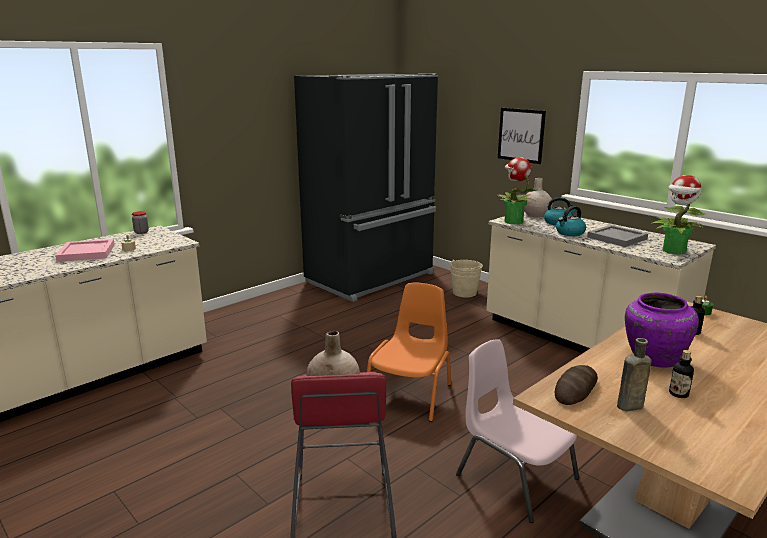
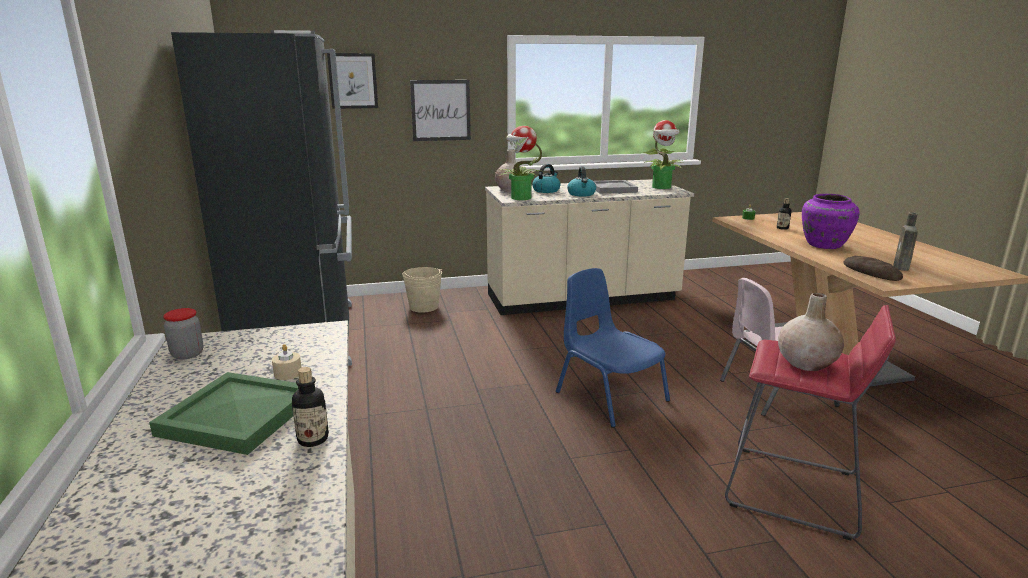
camera: 60 degrees left, 0 degrees up
pink tray [55,239,115,262] -> green tray [149,372,298,455]
orange chair [367,282,451,422] -> blue chair [556,268,670,428]
bottle [669,350,694,398] -> bottle moved to [292,367,329,447]
none -> picture [327,53,378,109]

